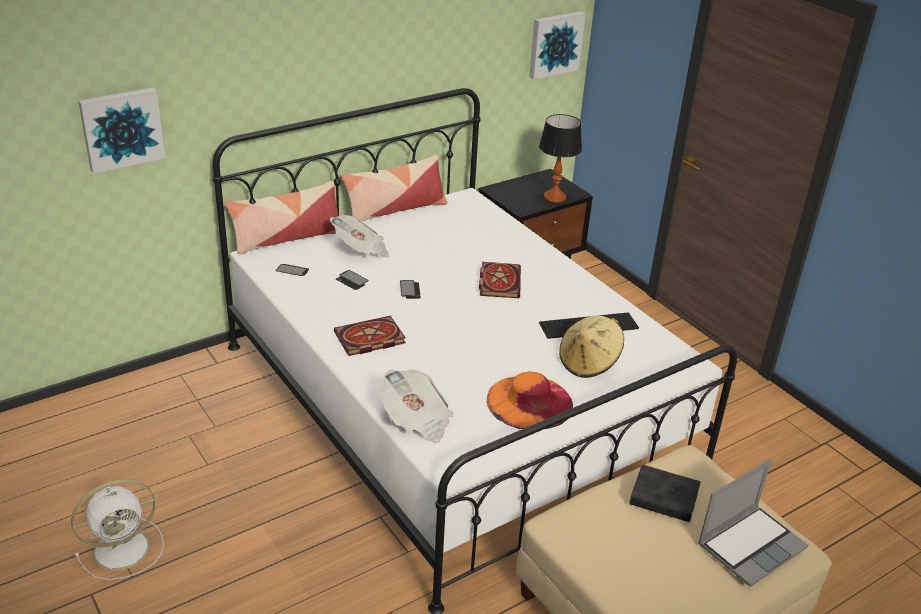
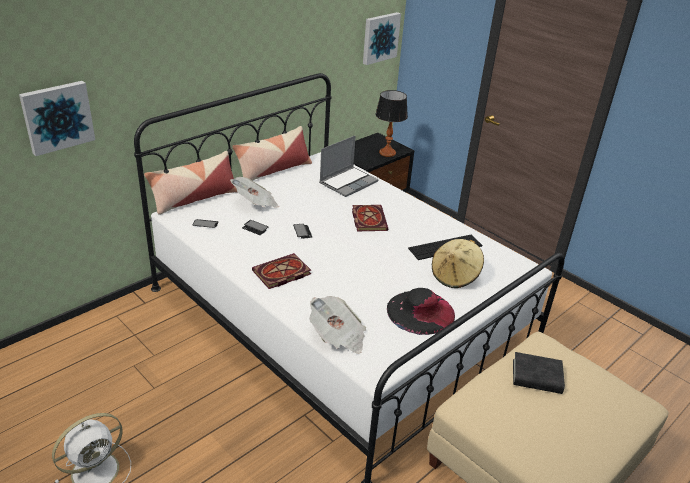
camera: 10 degrees left, 0 degrees up
orange hat [487,372,573,429] -> black hat [387,288,455,335]
laptop [698,459,809,587] -> laptop moved to [319,135,379,197]

